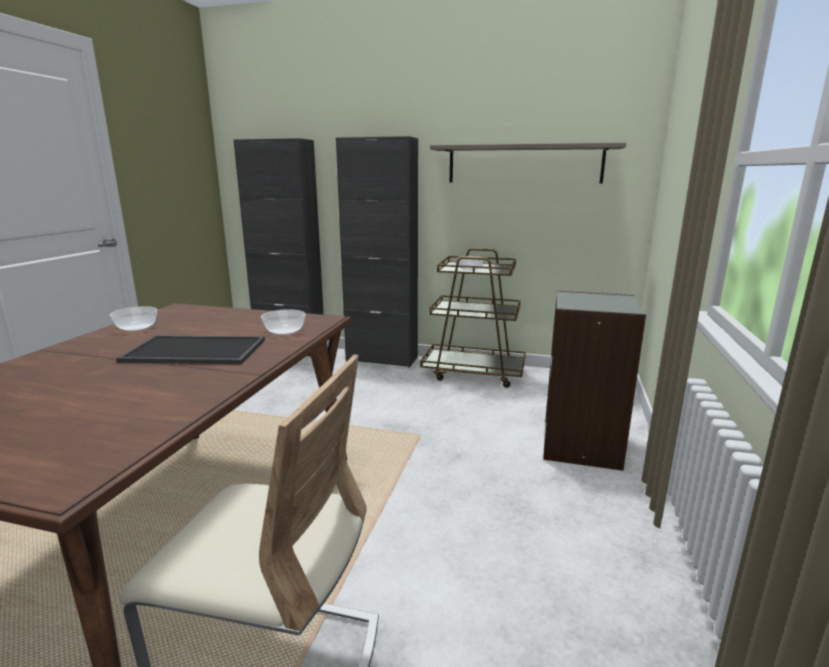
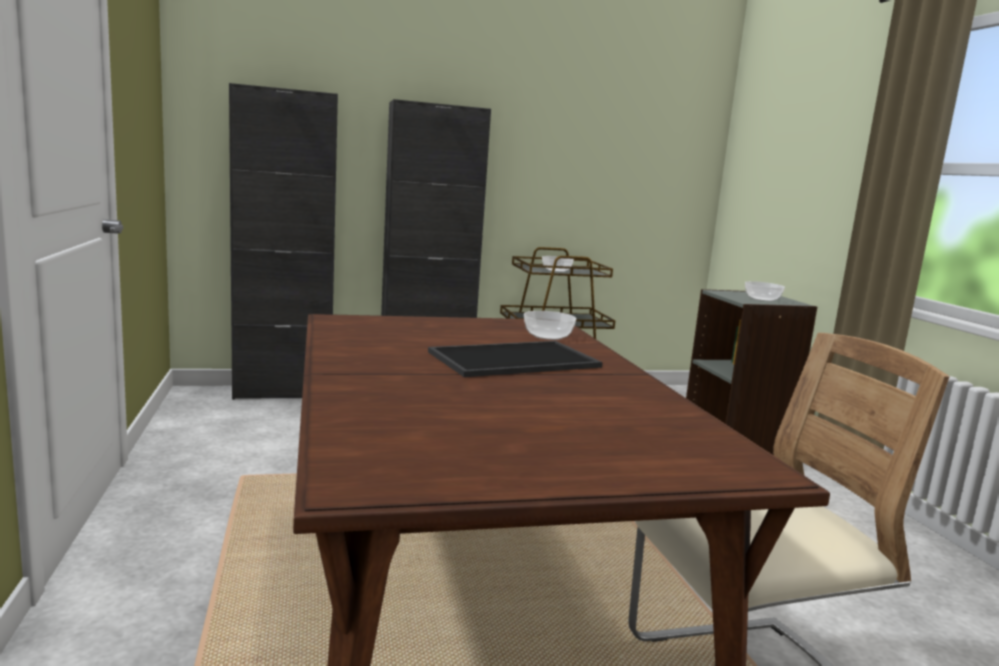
camera: 30 degrees left, 5 degrees down
bowl [110,306,158,331] -> bowl moved to [745,281,785,301]
shelf [430,143,626,183] -> none

